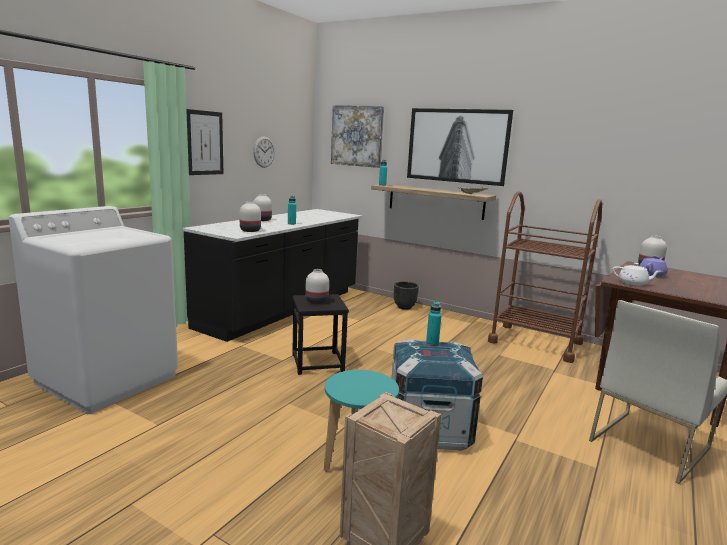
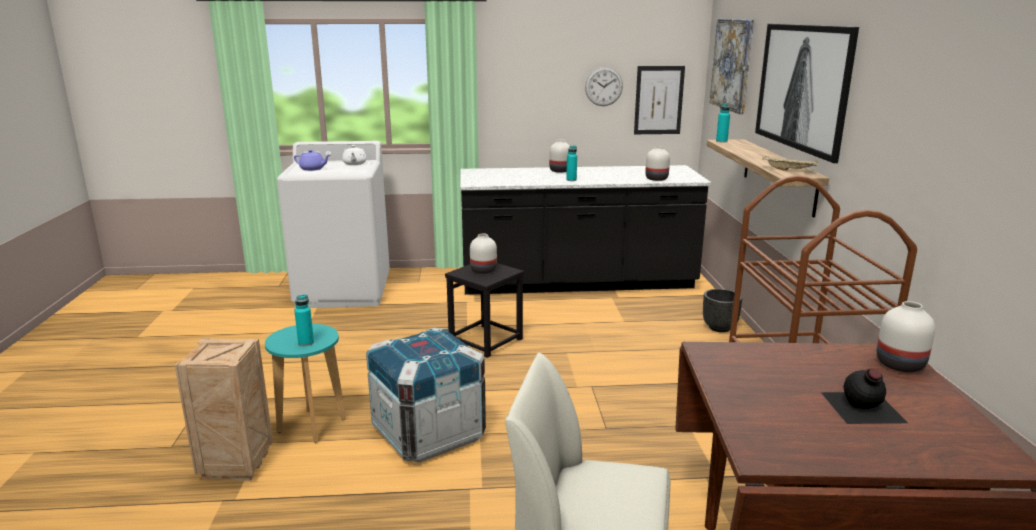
camera: 55 degrees right, 5 degrees up
picture [186,109,223,175] -> picture moved to [634,66,685,134]
white vase [239,201,261,232] -> white vase moved to [645,146,670,181]
turquoise bottle [426,301,442,346] -> turquoise bottle moved to [294,294,314,346]
white teapot [612,263,661,286] -> white teapot moved to [342,145,367,165]
purple teapot [640,256,667,277] -> purple teapot moved to [294,150,330,171]
none -> black bottle [821,369,908,424]

